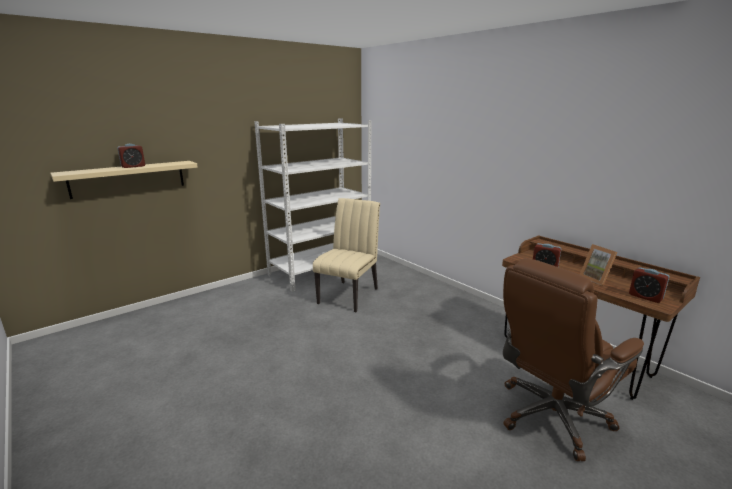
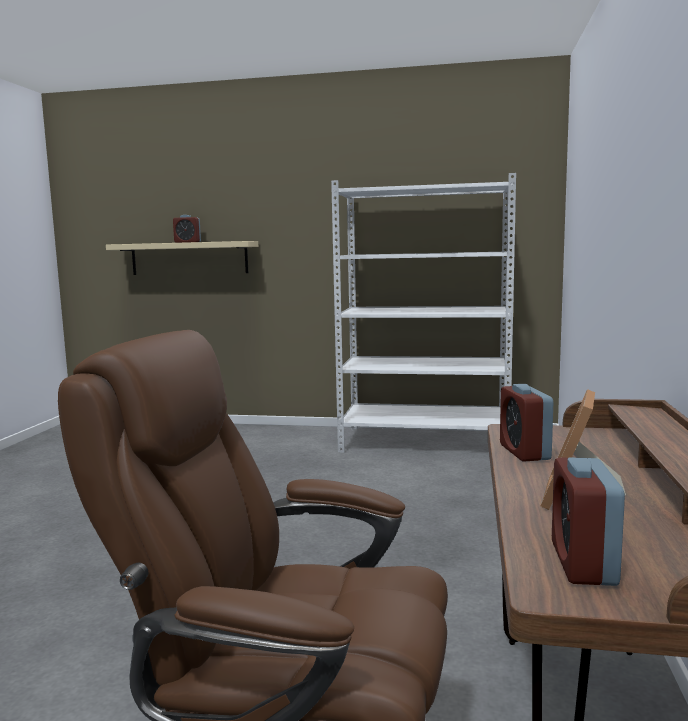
camera: 50 degrees right, 10 degrees down
beige chair [313,198,380,312] -> none

